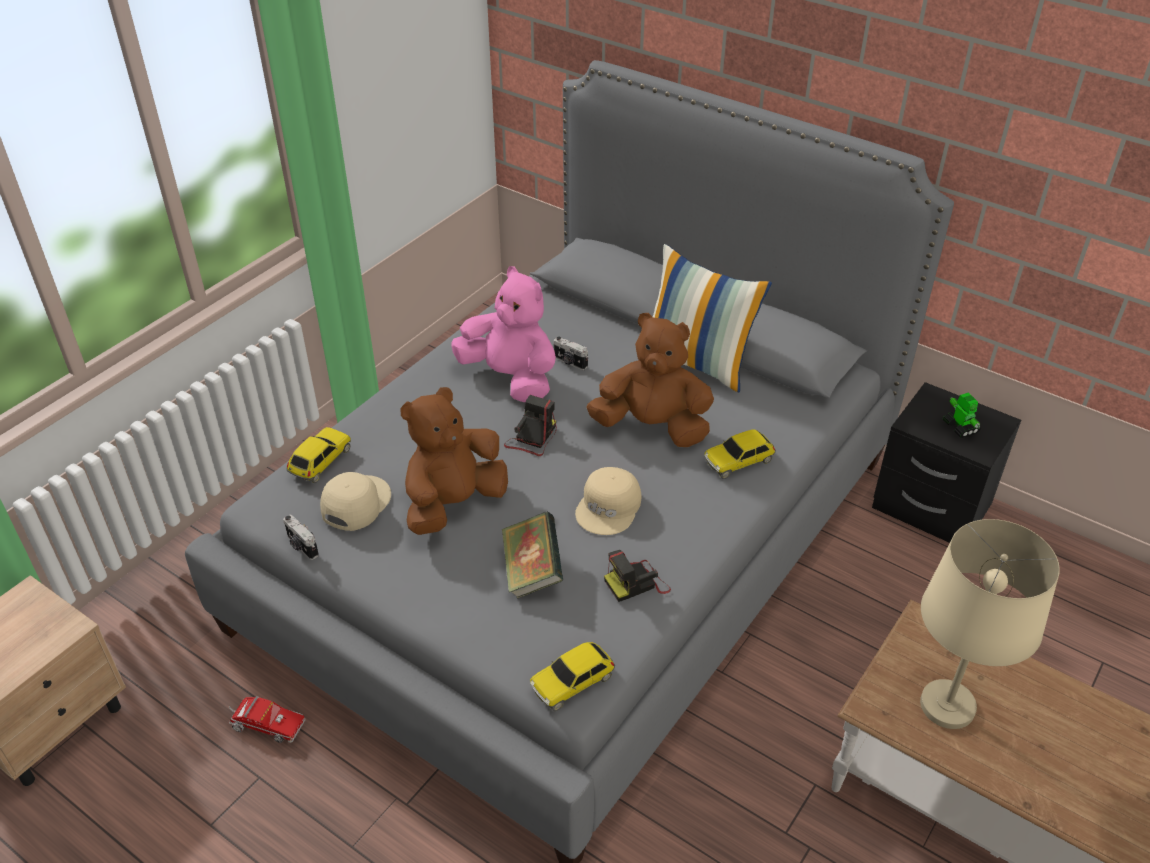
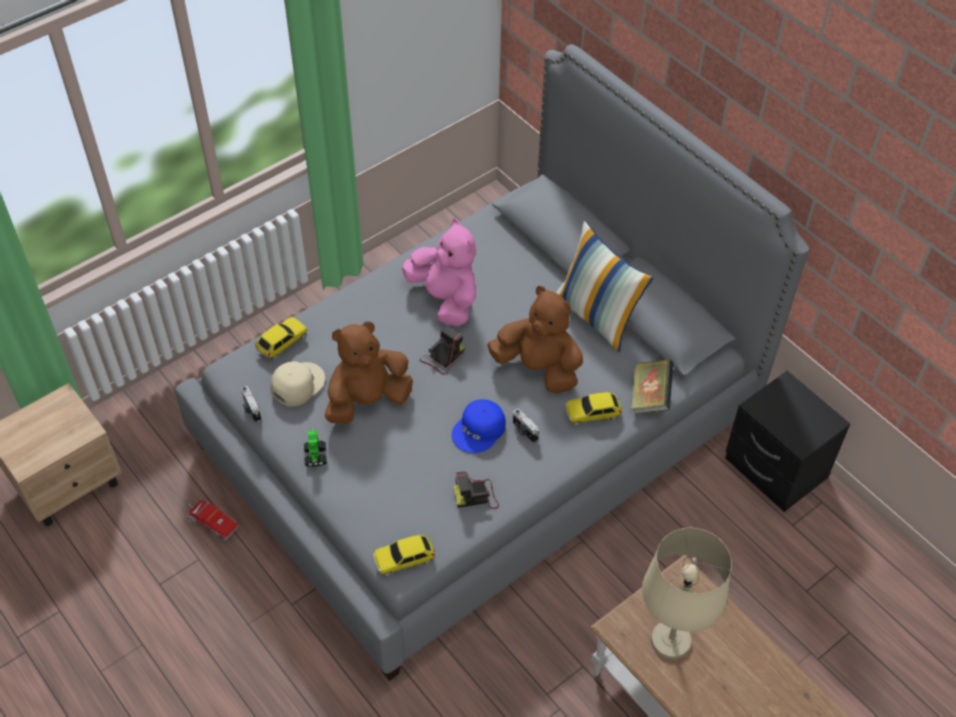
camera: 15 degrees right, 10 degrees up
book [502,511,563,599] -> book moved to [631,359,673,414]
camera [554,336,588,370] -> camera moved to [513,408,539,443]
beige cap [575,467,642,535] -> blue cap [452,399,506,453]
toy robot [943,393,981,438] -> toy robot moved to [304,428,327,467]

